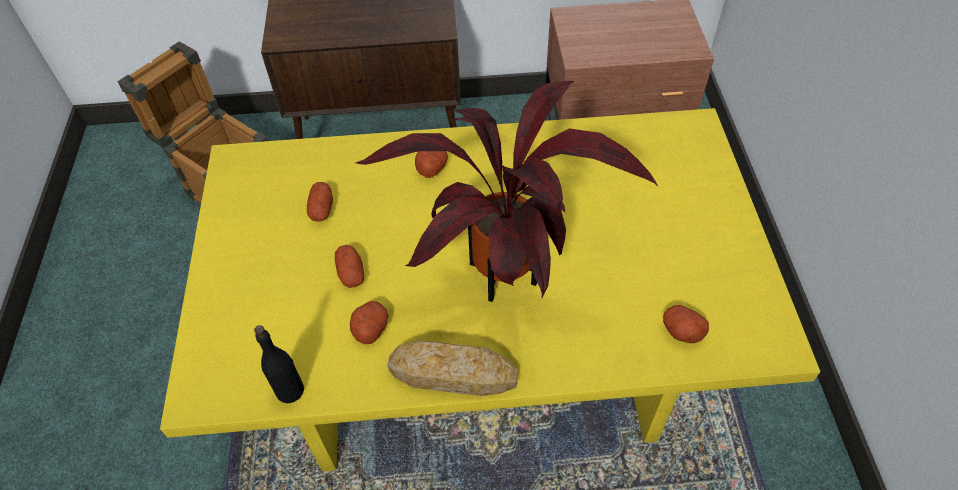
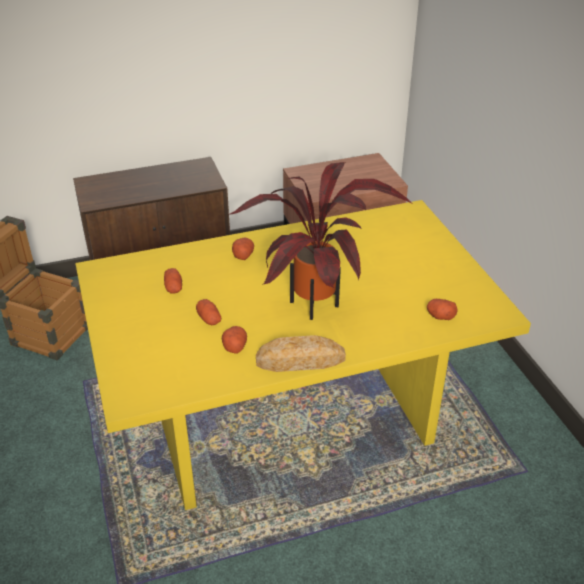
camera: 15 degrees left, 15 degrees down
black bottle [254,325,304,403] -> none

